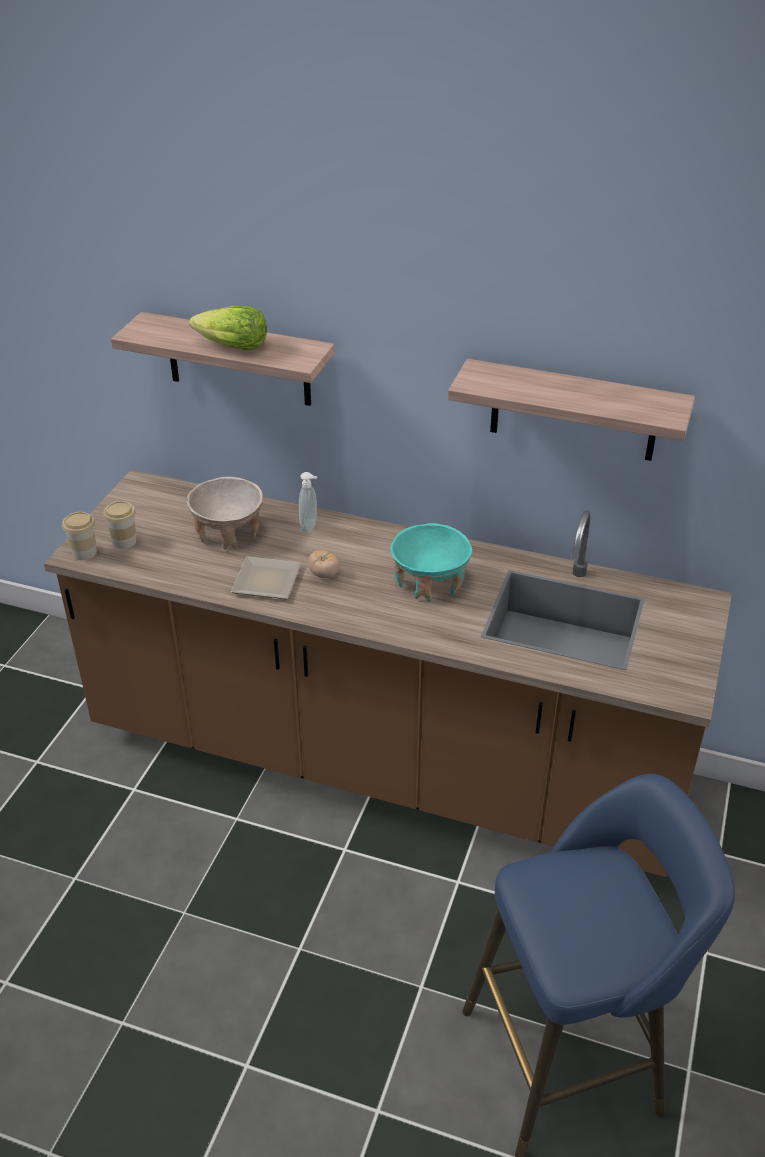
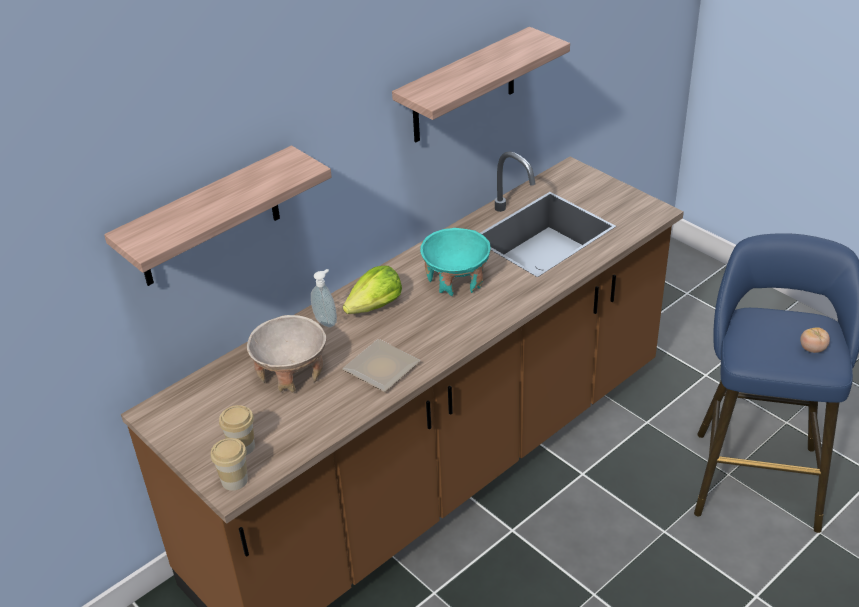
camera: 60 degrees left, 0 degrees up
lettuce [189,306,267,351] -> lettuce moved to [343,265,402,314]
tomato [308,550,340,578] -> tomato moved to [800,328,830,353]

